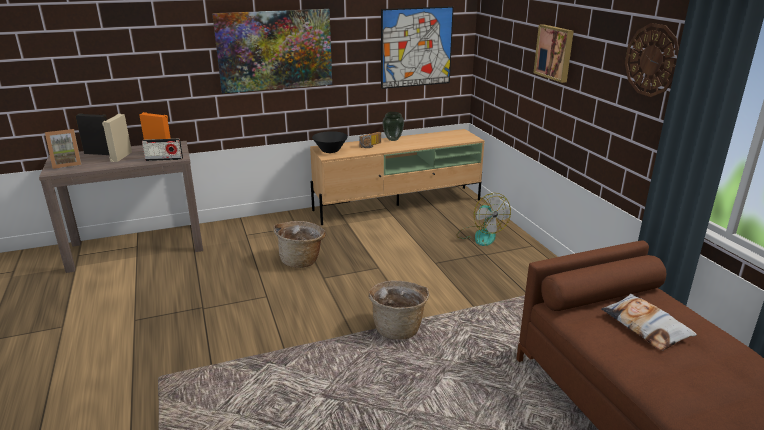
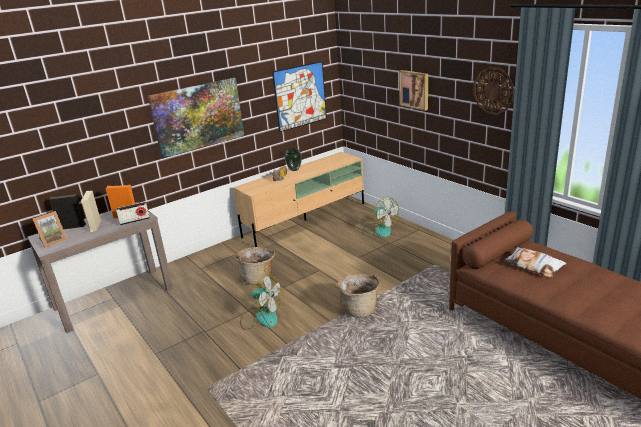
camera: 15 degrees left, 0 degrees up
black bowl [312,131,348,153] -> none
none -> fan [240,274,283,330]

